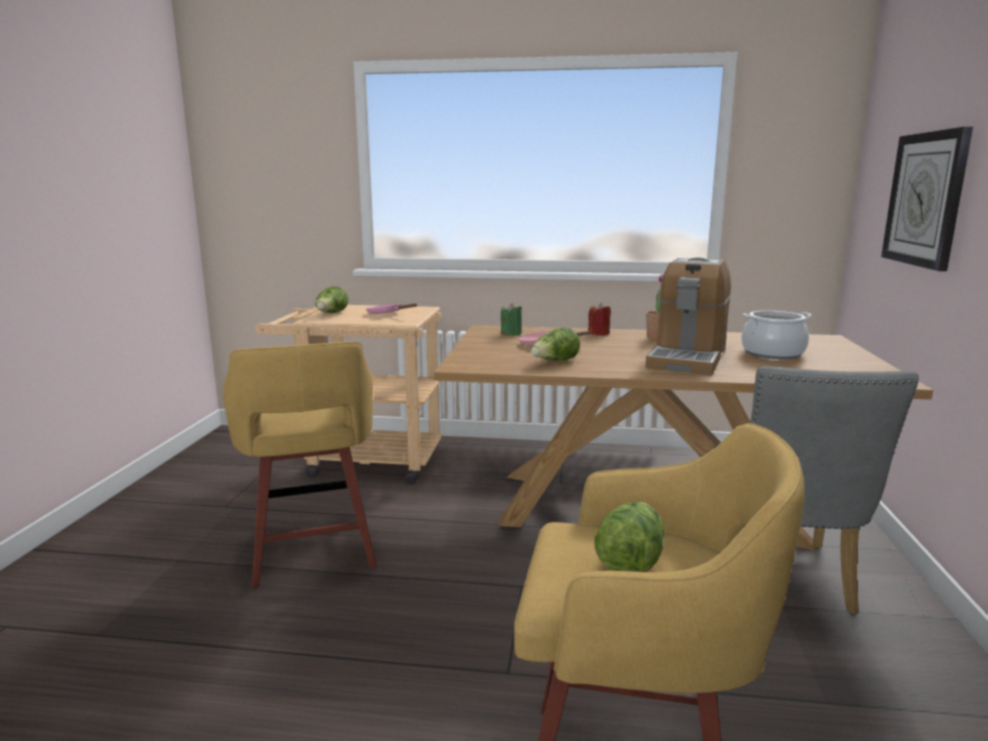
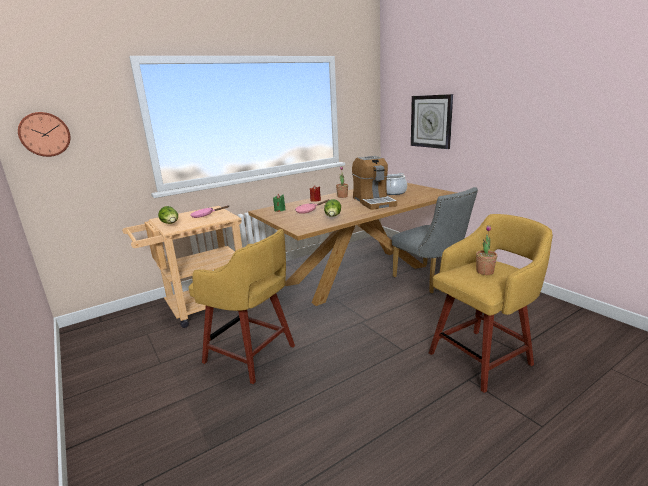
camera: 40 degrees left, 5 degrees up
lettuce [595,502,664,572] -> potted plant [476,225,497,275]
none -> wall clock [18,112,71,157]

